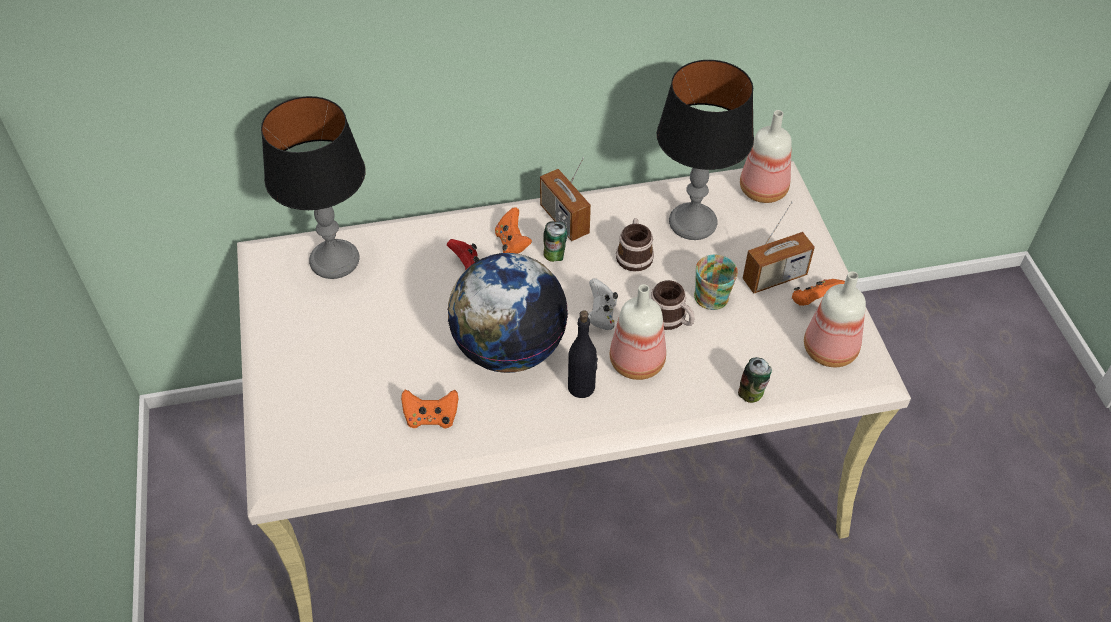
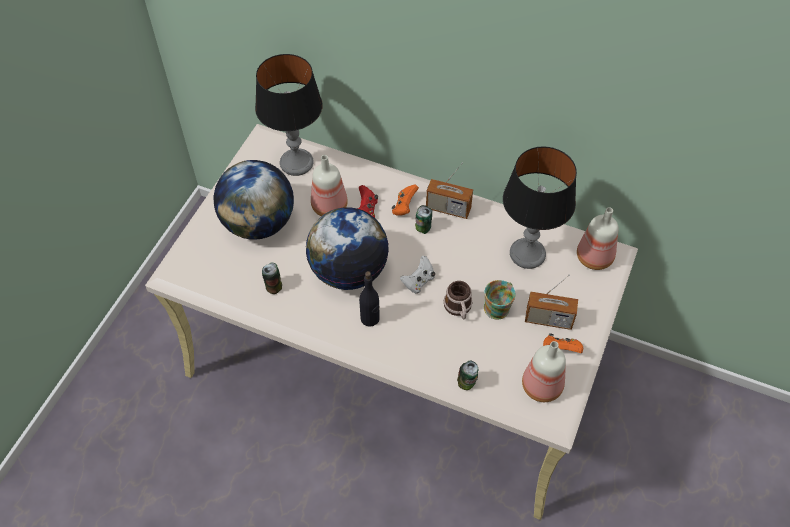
camera: 35 degrees right, 5 degrees up
orange game controller [401,390,458,428] -> can [262,263,282,294]
radio [540,157,591,241] -> radio turned 75 degrees counterclockwise [426,162,473,219]
bottle [610,284,666,380] -> bottle moved to [311,155,348,216]
mug [616,218,654,272] -> none
none -> globe [213,160,294,240]

